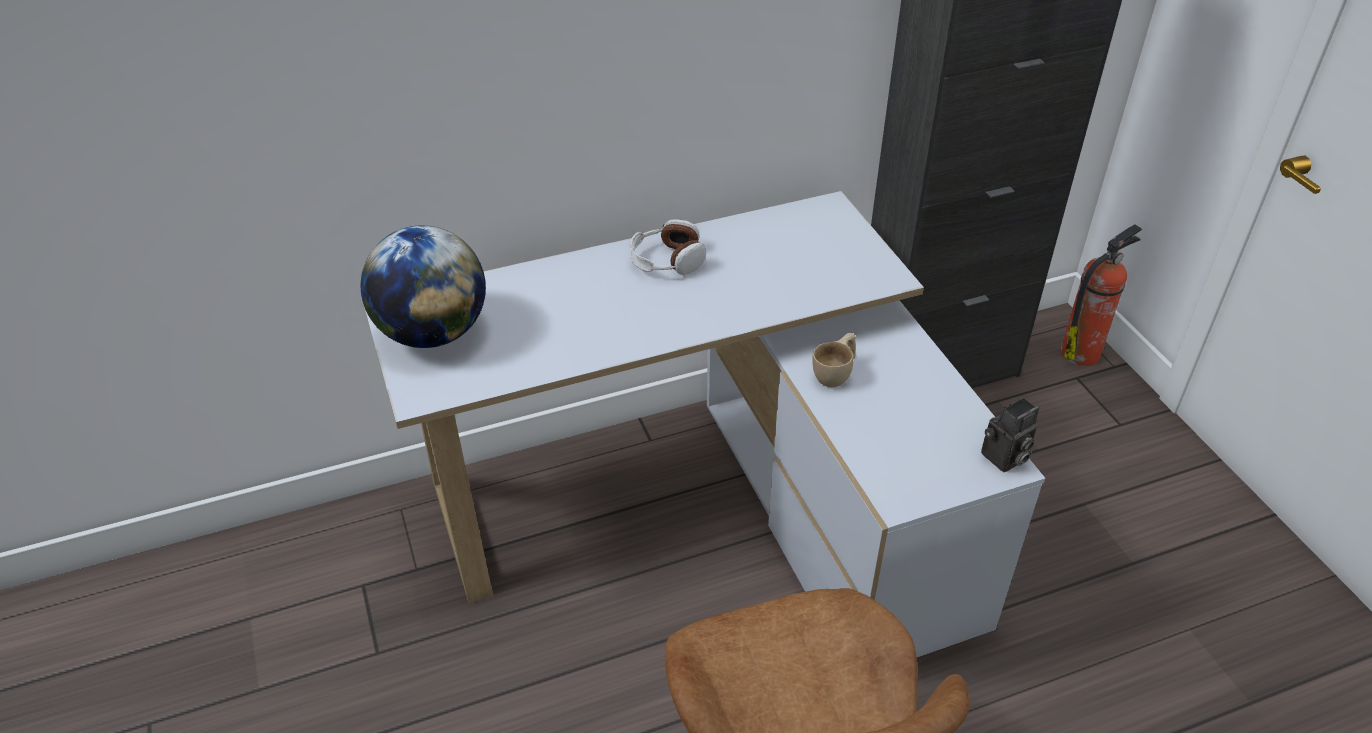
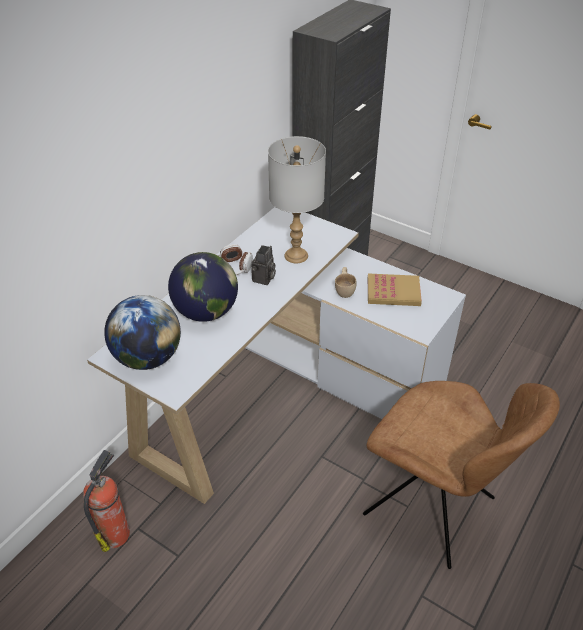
camera: 35 degrees left, 0 degrees up
camera [981,397,1039,472] -> camera moved to [251,245,276,285]
fire extinguisher [1061,224,1142,366] -> fire extinguisher moved to [83,450,130,552]
none -> globe [168,252,238,322]
none -> grey table lamp [268,136,326,263]
none -> book [368,273,422,306]

